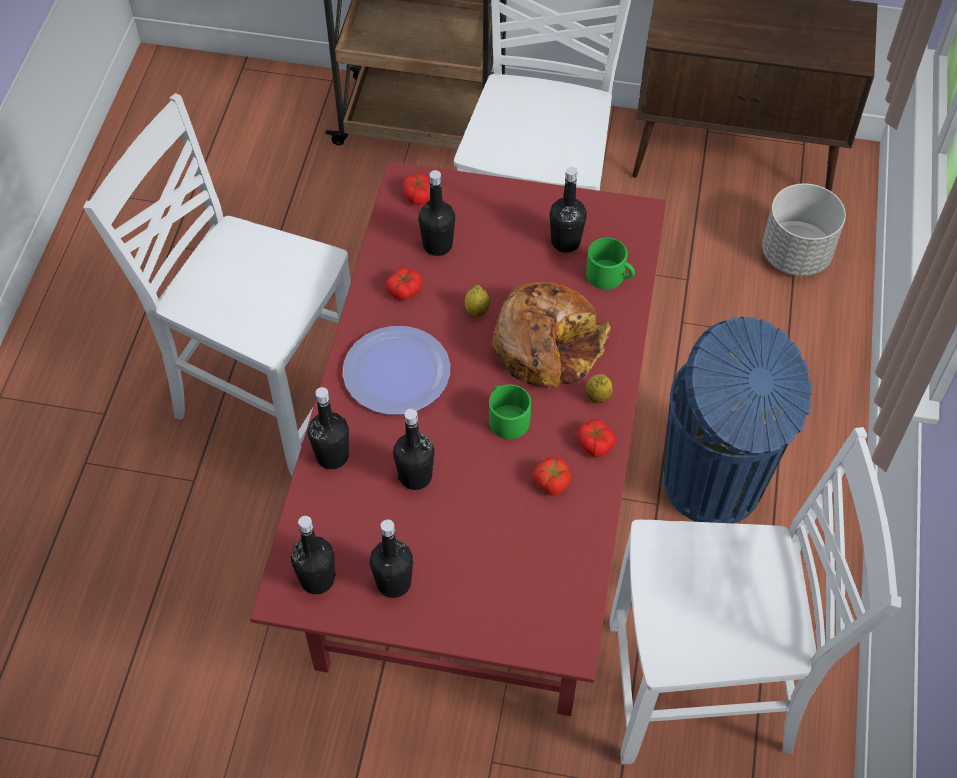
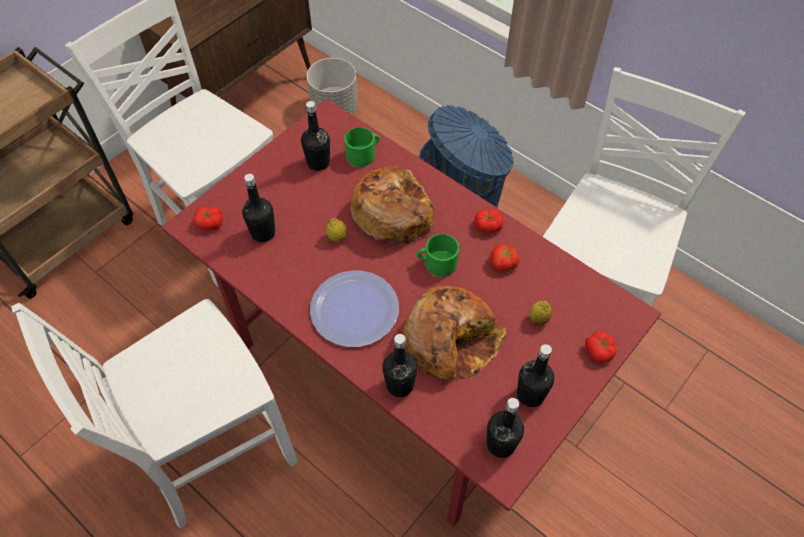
camera: 60 degrees left, 0 degrees up
tomato [386,267,423,301] -> tomato moved to [585,331,617,363]
black bottle [393,409,435,490] -> bread [403,286,506,381]
lemon [585,374,612,403] -> lemon moved to [529,300,552,326]

